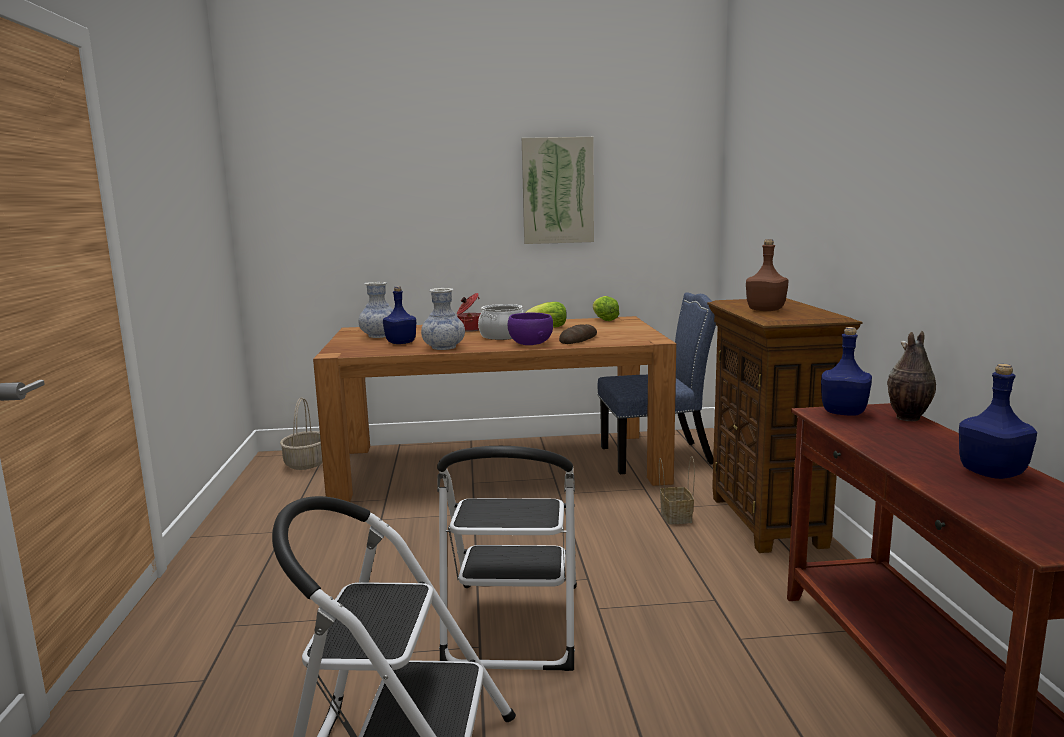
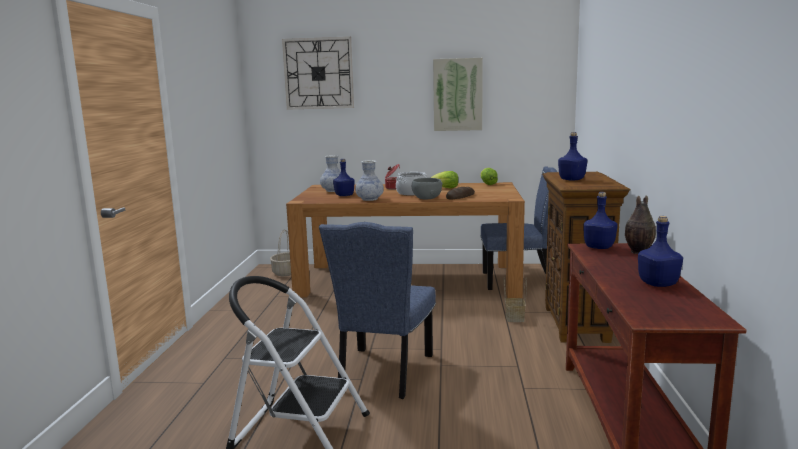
camera: 10 degrees right, 0 degrees up
step ladder [437,446,577,671] -> blue chair [319,222,436,399]
purple bowl [508,312,553,345] -> grey bowl [412,178,443,200]
brown bottle [746,239,788,311] -> blue bottle [558,132,587,180]
none -> wall clock [282,37,354,110]

